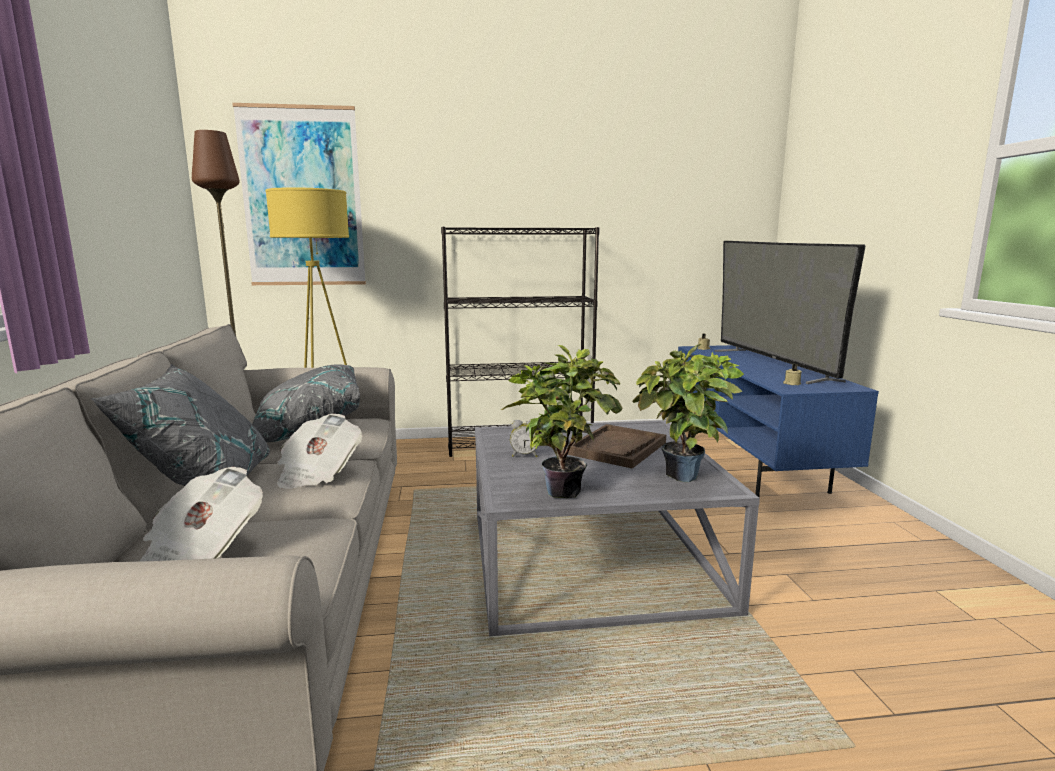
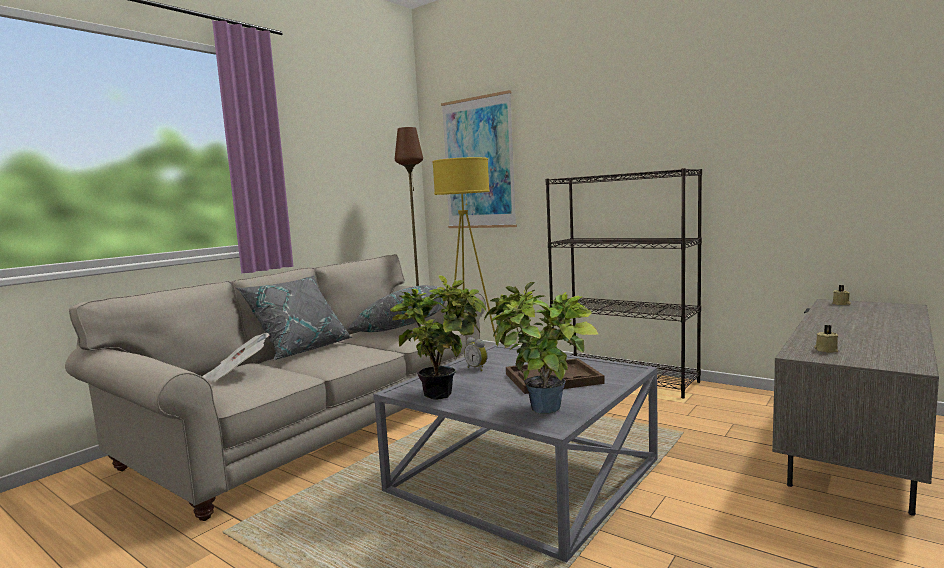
camera: 45 degrees right, 5 degrees down
newspaper [277,414,362,489] -> none
blue tv stand [678,345,879,497] -> grey tv stand [772,299,939,516]
television [715,241,865,384] -> none

